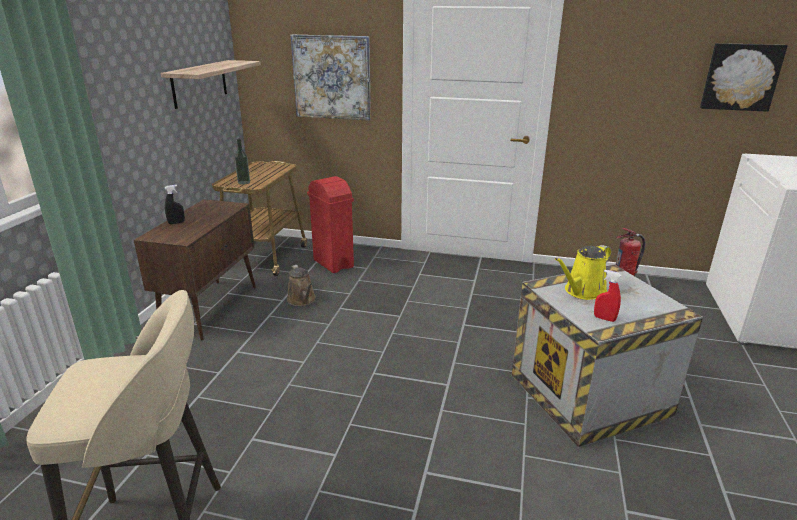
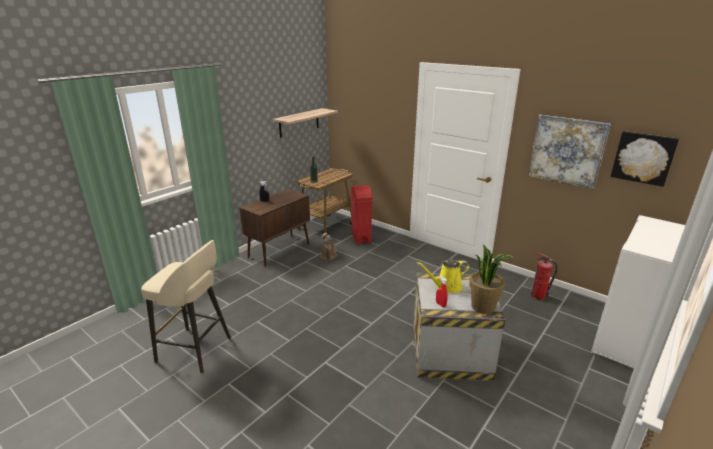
camera: 25 degrees right, 0 degrees up
picture [291,34,371,121] -> picture moved to [528,115,611,190]
none -> potted plant [469,244,513,314]

